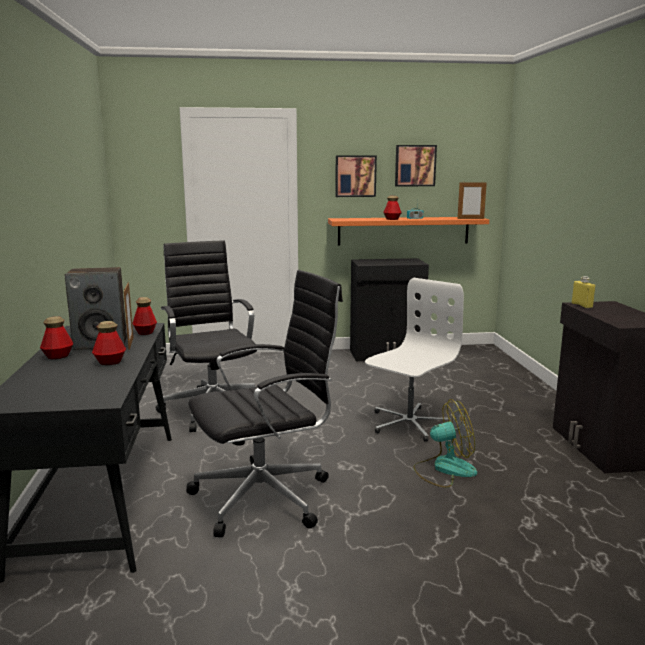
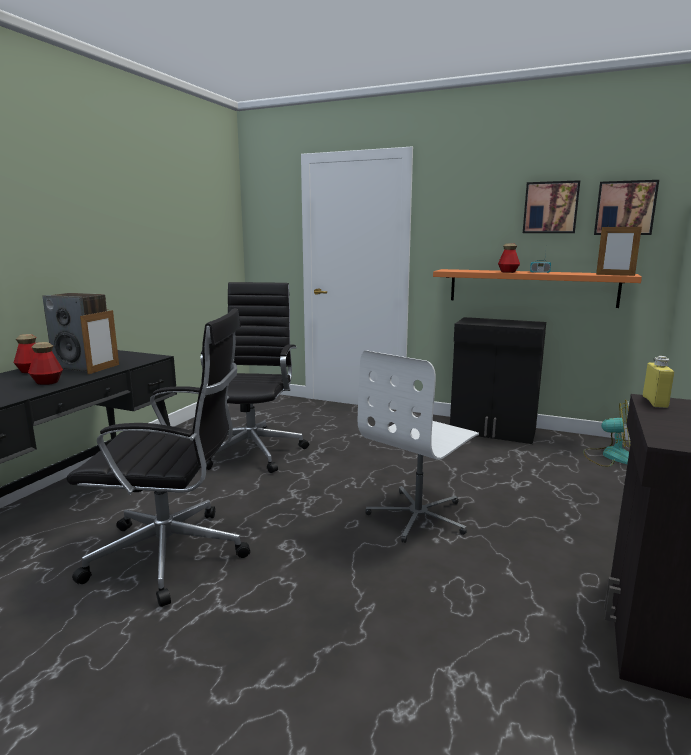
camera: 30 degrees right, 0 degrees up
bottle [132,297,157,335] -> none
picture [335,155,377,197] -> picture moved to [594,180,659,235]
white office chair [365,278,464,441] -> white office chair turned 150 degrees clockwise [358,350,479,543]
fan [413,399,477,488] -> fan moved to [583,400,630,467]

